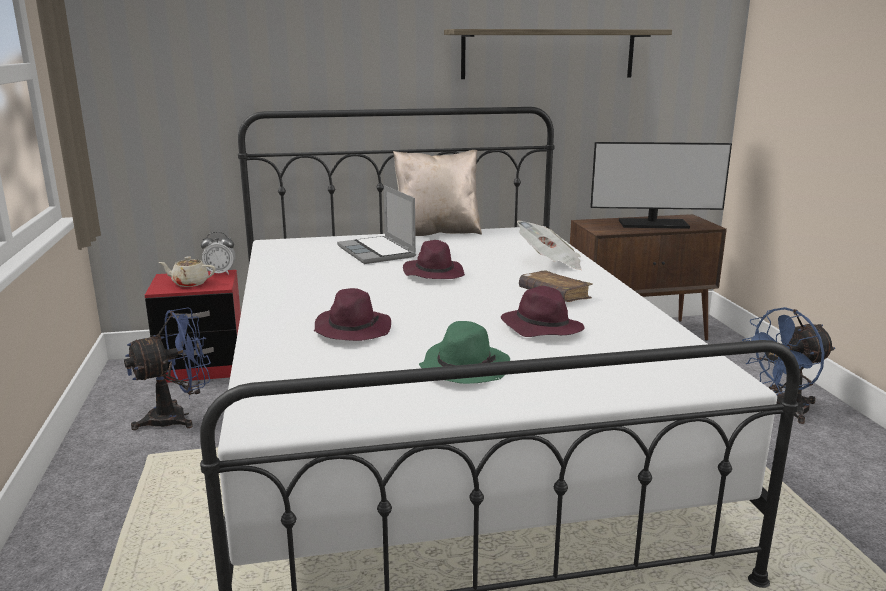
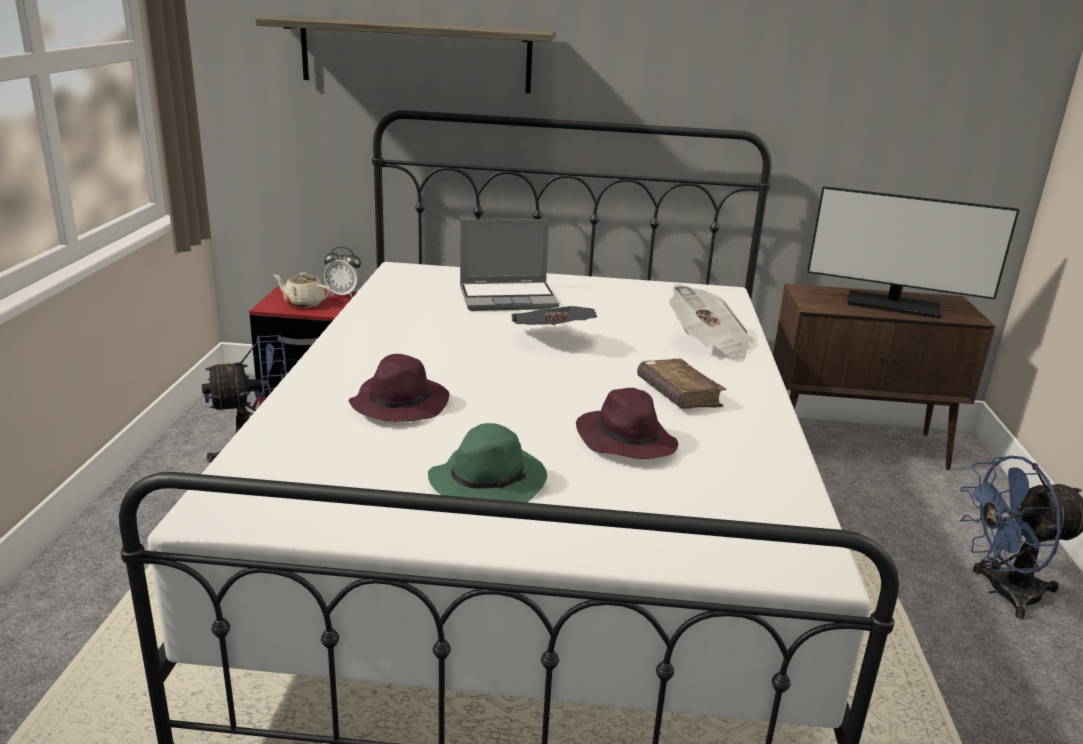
camera: 15 degrees right, 5 degrees up
laptop [337,185,416,264] -> laptop turned 90 degrees counterclockwise [460,219,559,311]
beige pillow [393,150,482,236] -> none
purple hat [403,240,465,279] -> newspaper [511,306,598,325]
shelf [444,29,672,79] -> shelf moved to [256,16,556,93]

